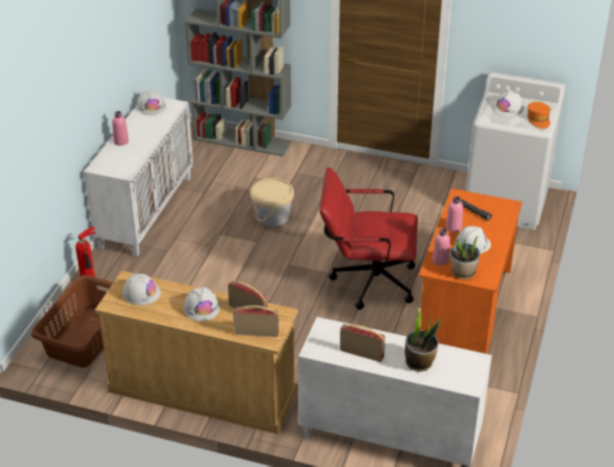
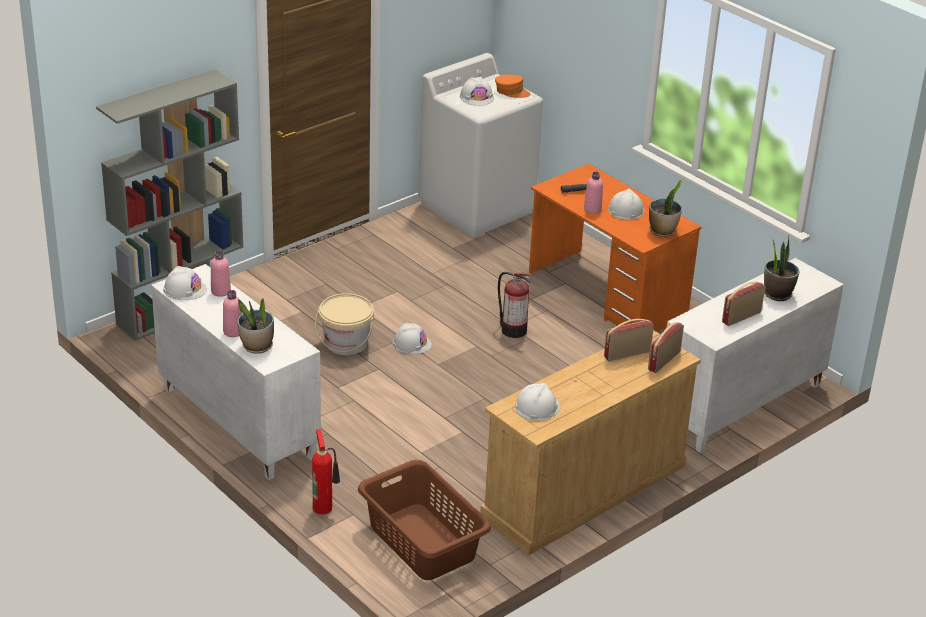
camera: 60 degrees left, 5 degrees down
white hard hat [184,287,220,321] -> white hard hat moved to [392,322,432,354]
red office chair [320,167,418,310] -> fire extinguisher [498,272,532,338]
pink bottle [432,228,450,265] -> pink bottle moved to [211,251,231,297]
none -> potted plant [237,298,274,354]

